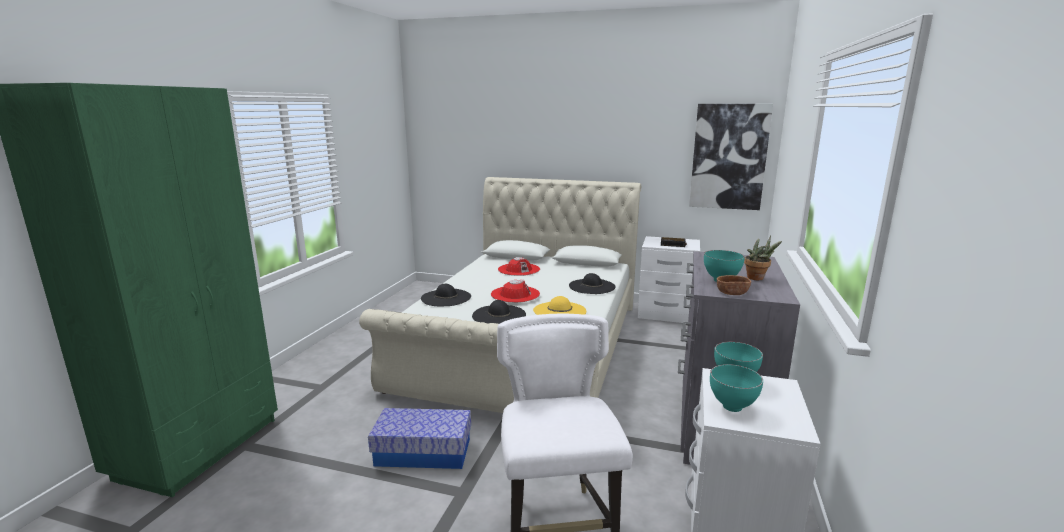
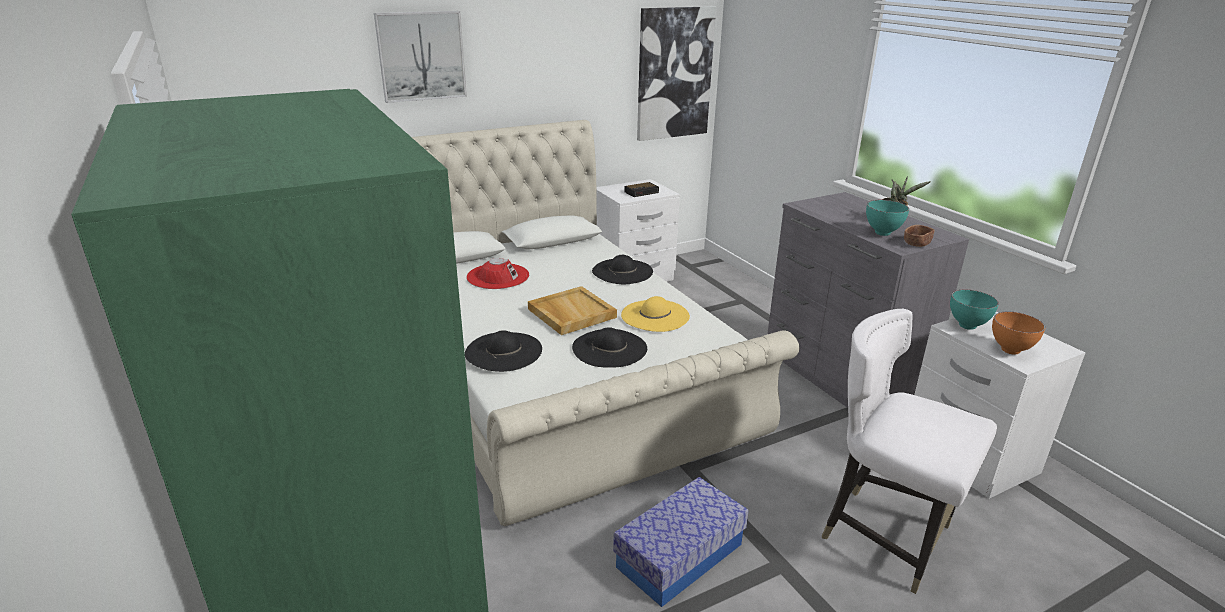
camera: 45 degrees left, 10 degrees up
red hat [491,279,540,303] -> beige tray [528,286,617,335]
turquoise bowl [710,364,763,412] -> orange bowl [992,312,1045,354]
none -> picture [374,11,467,103]

